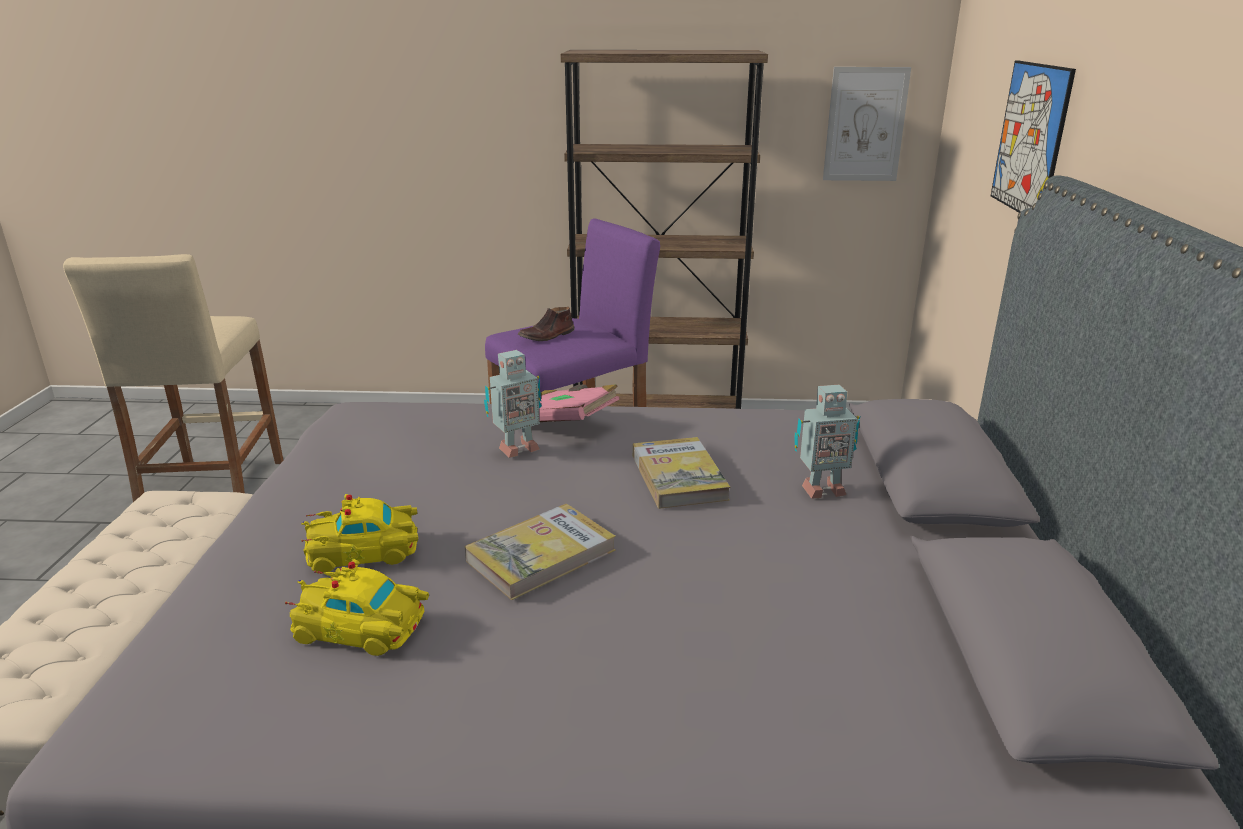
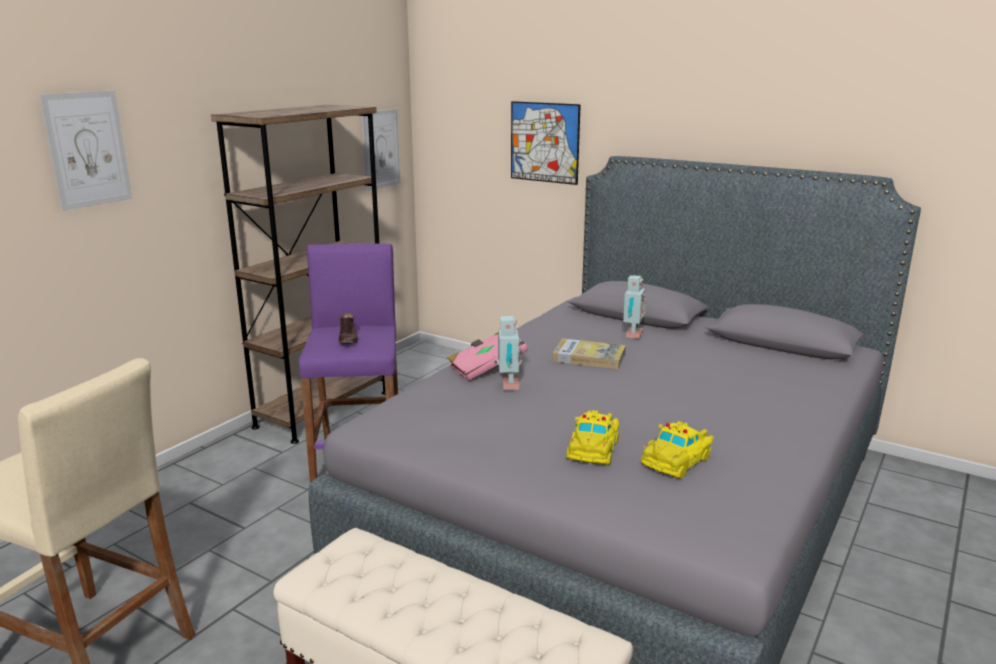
camera: 60 degrees left, 5 degrees down
book [465,504,616,600] -> none
none -> picture [39,90,132,211]

